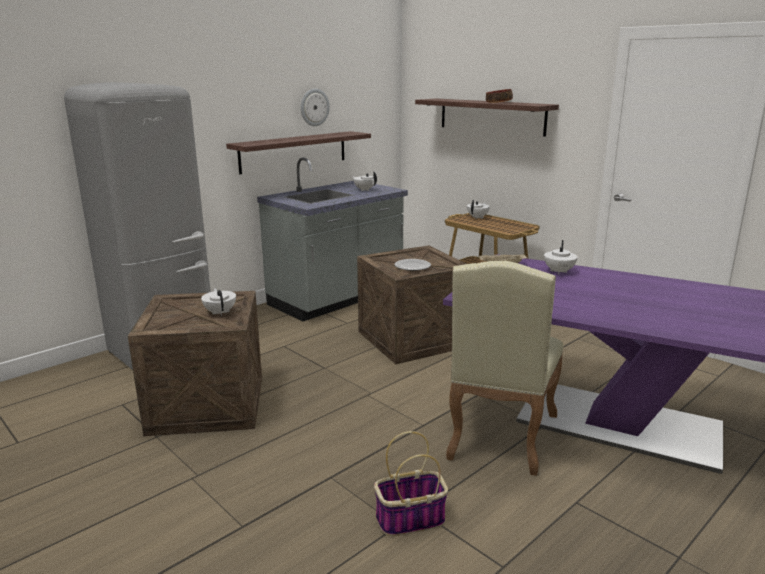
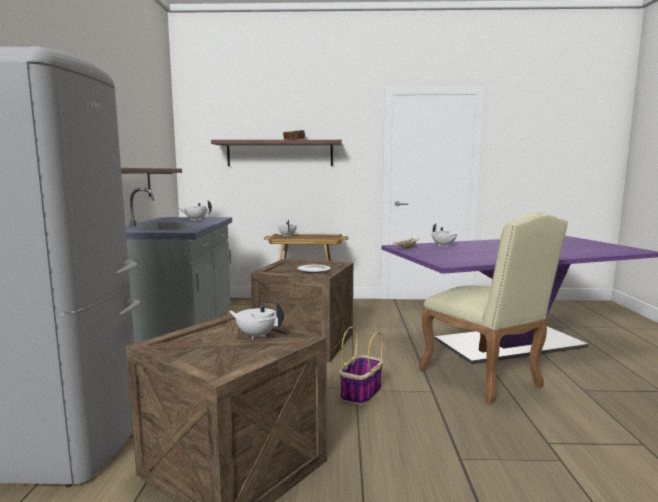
camera: 45 degrees left, 10 degrees down
wall clock [300,88,330,126] -> none
basket [374,431,448,536] -> basket moved to [340,327,383,405]

